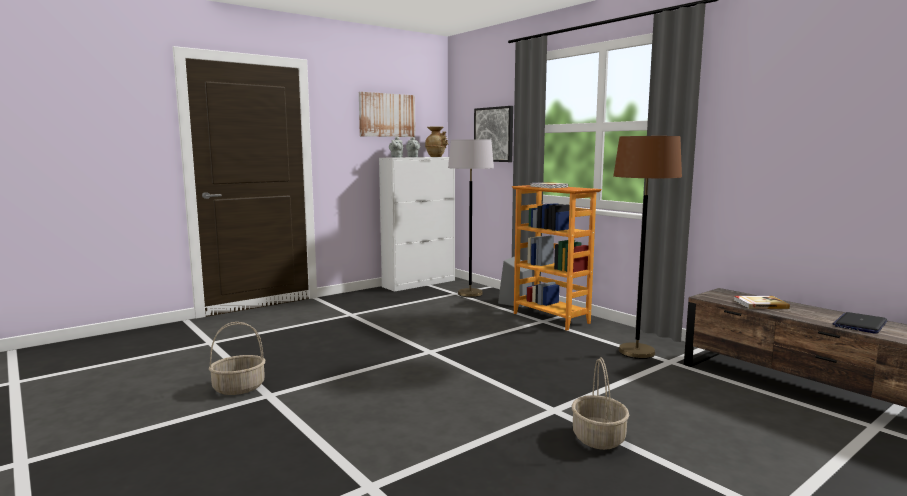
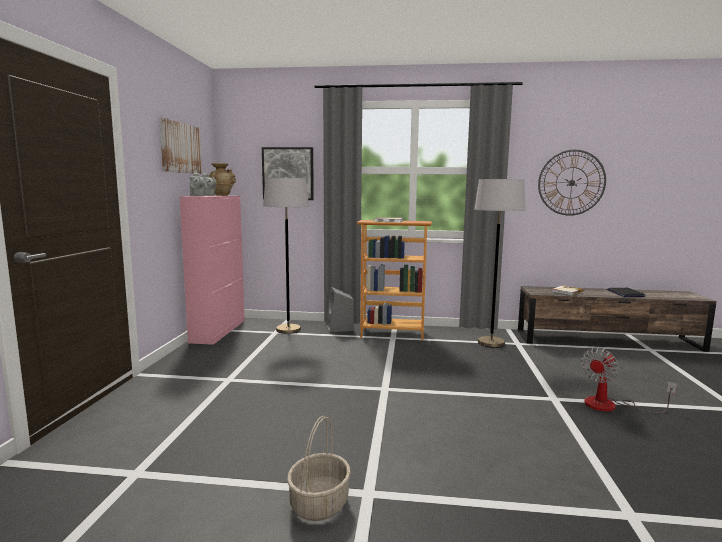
camera: 45 degrees left, 0 degrees up
white cabinet [379,157,455,292] -> pink cabinet [180,196,245,345]
basket [572,357,629,450] -> fan [581,348,677,414]
brown floor lamp [613,136,682,359] -> grey floor lamp [474,179,525,348]
none -> wall clock [538,150,606,216]

